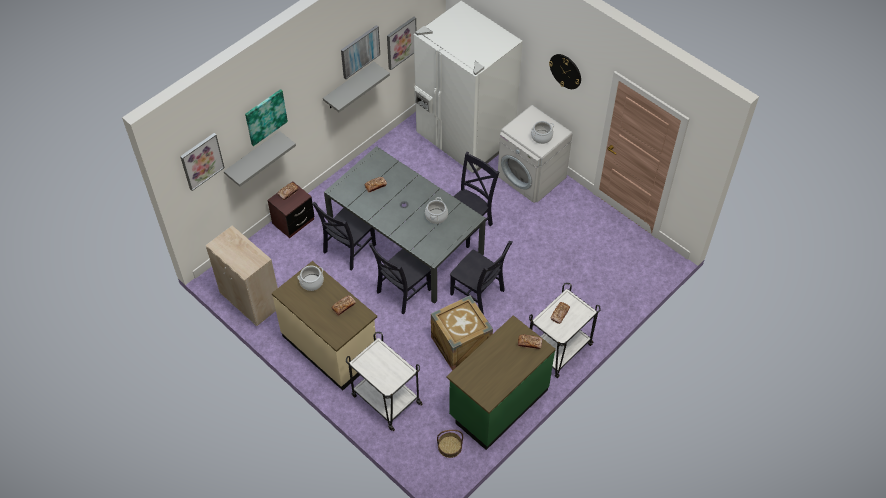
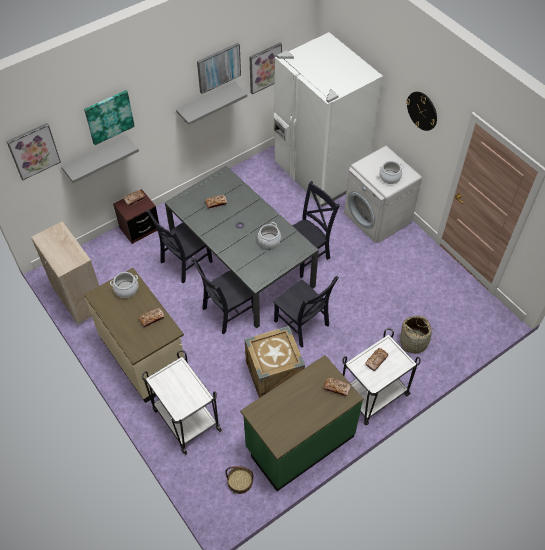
camera: 10 degrees right, 0 degrees up
none -> basket [397,316,435,353]

